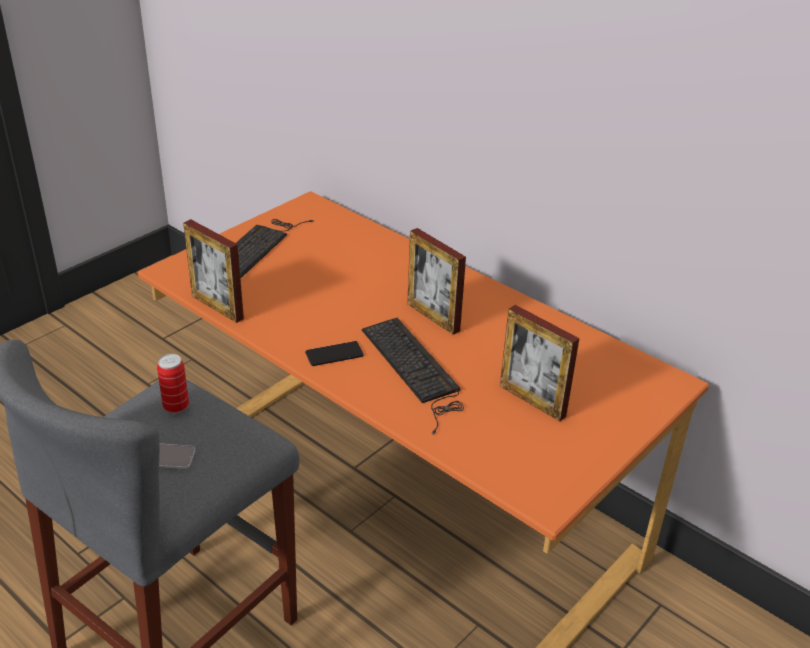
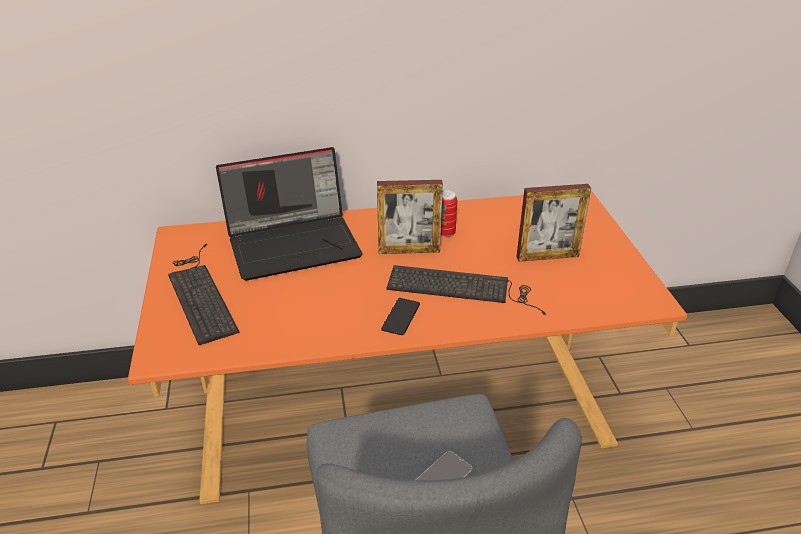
camera: 50 degrees left, 0 degrees up
can [157,354,189,413] -> can moved to [441,190,457,237]
picture frame [183,219,244,323] -> none
none -> laptop [216,147,363,281]

